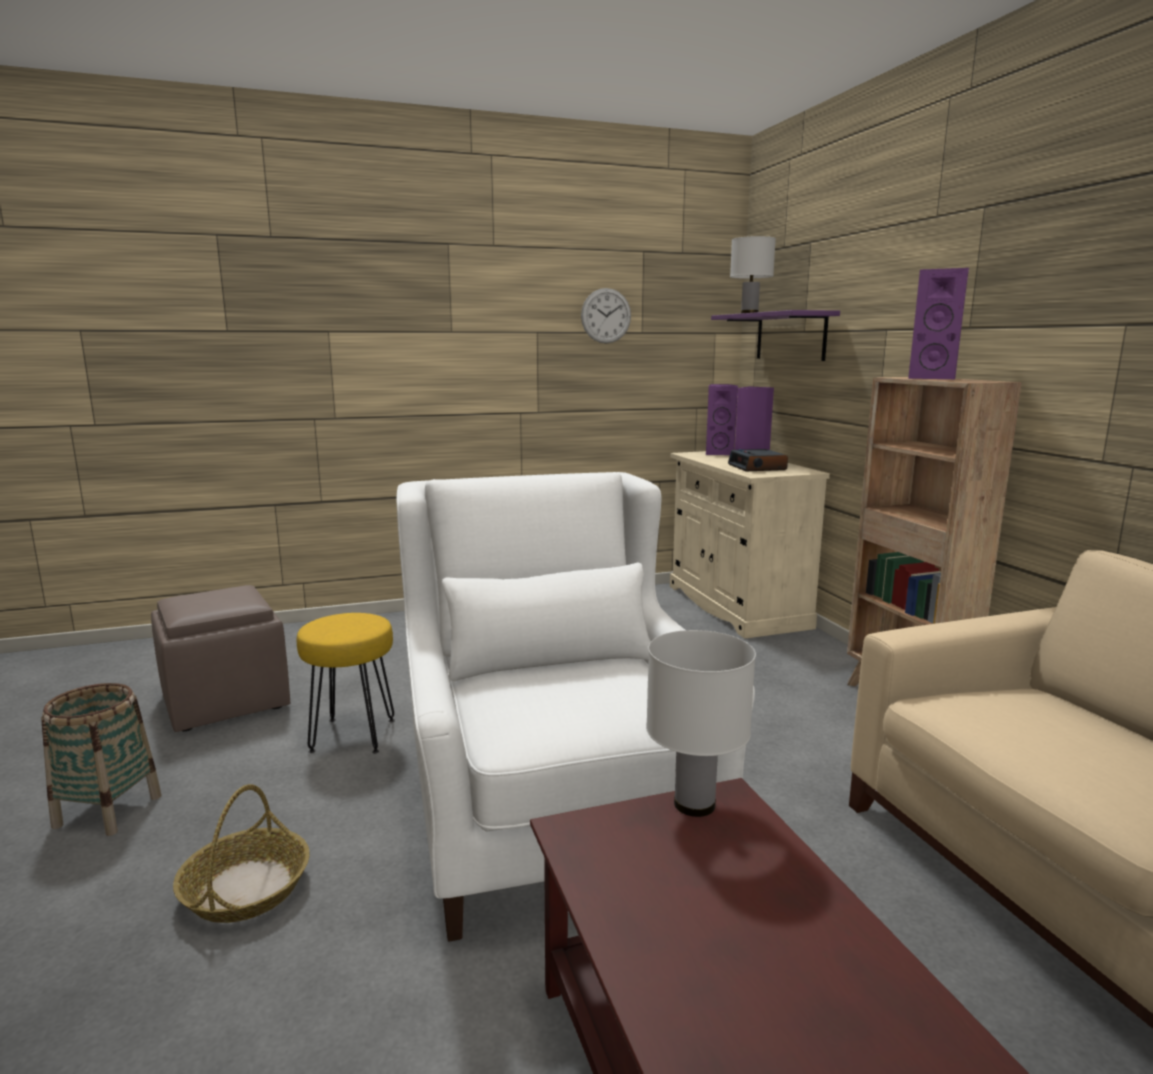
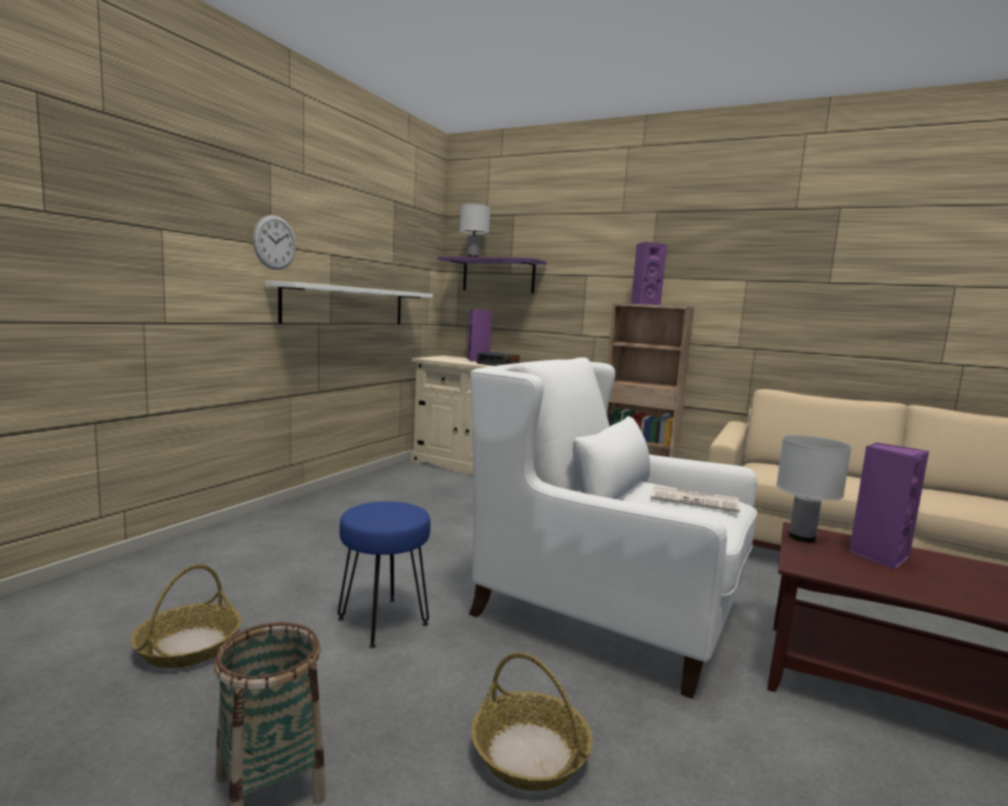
camera: 45 degrees left, 5 degrees down
brown ottoman [151,585,290,732] -> basket [130,564,242,668]
yellow stool [297,613,395,753] -> blue stool [338,501,431,648]
wall clock [581,288,631,343] -> wall clock moved to [253,215,296,270]
purple speaker [706,384,738,455] -> purple speaker moved to [849,443,929,570]
none -> white shelf [266,281,433,324]
none -> newspaper [651,485,740,513]

